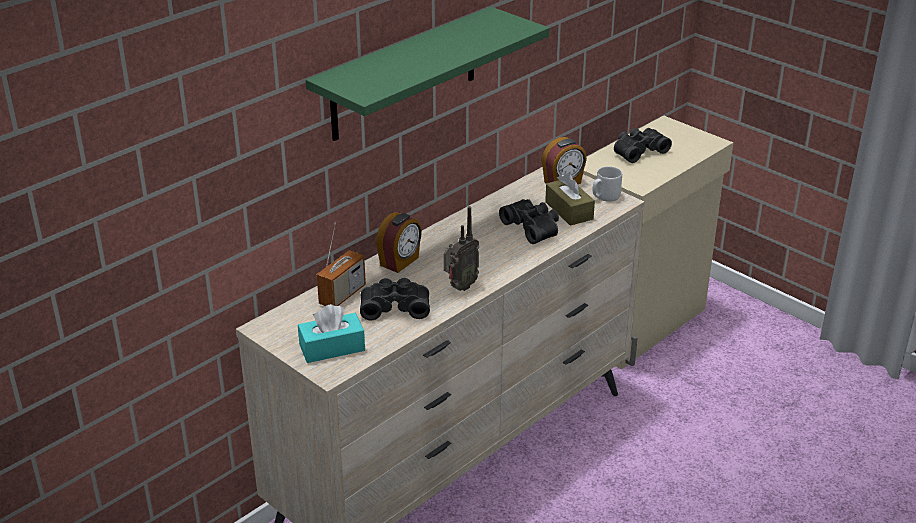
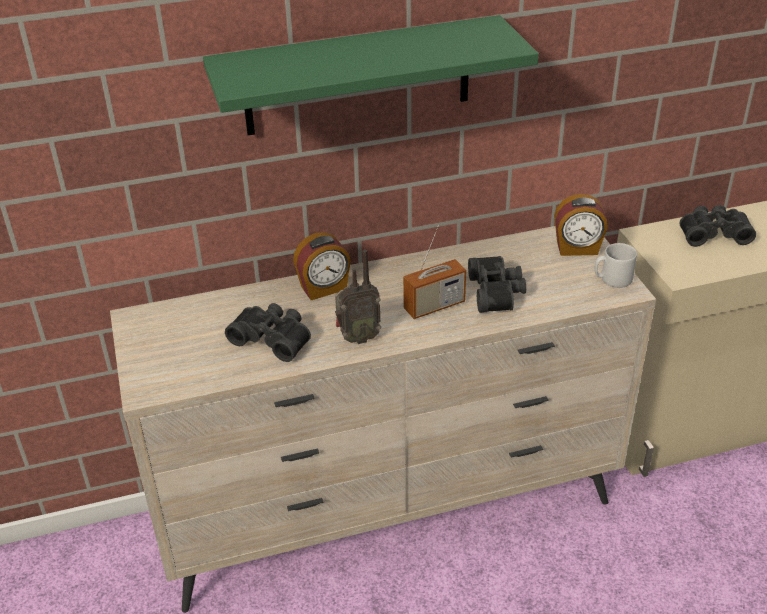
camera: 30 degrees right, 5 degrees up
turquoise tissue box [298,304,365,363] -> none
radio [317,222,366,306] -> radio moved to [403,225,466,319]
brown tissue box [545,173,595,226] -> none

